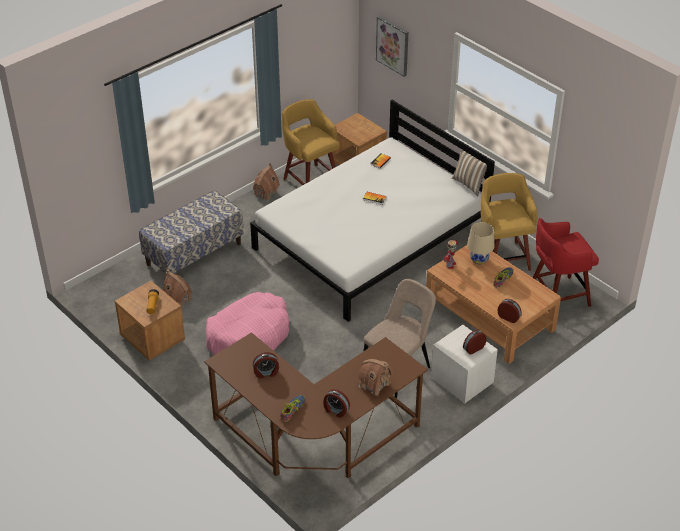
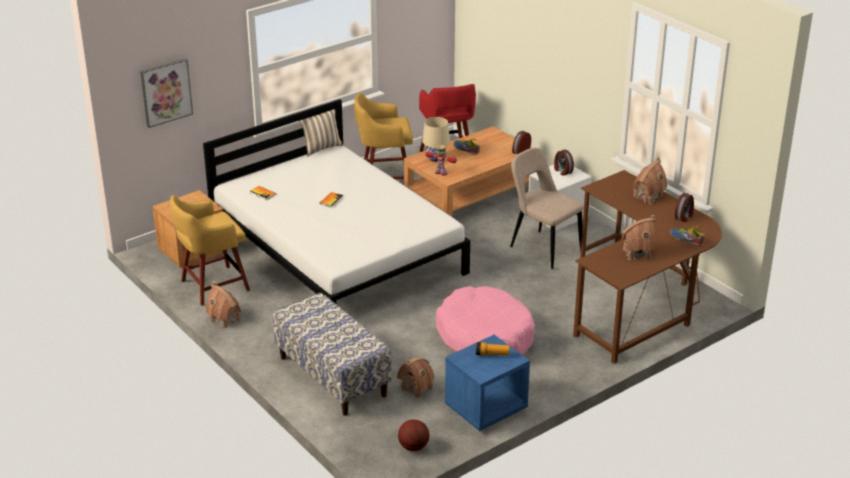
camera: 85 degrees left, 10 degrees down
brown nightstand [115,281,185,361] -> blue nightstand [445,335,530,431]
alarm clock [253,352,279,379] -> toy house [621,215,655,260]
none -> basketball [398,419,429,451]

